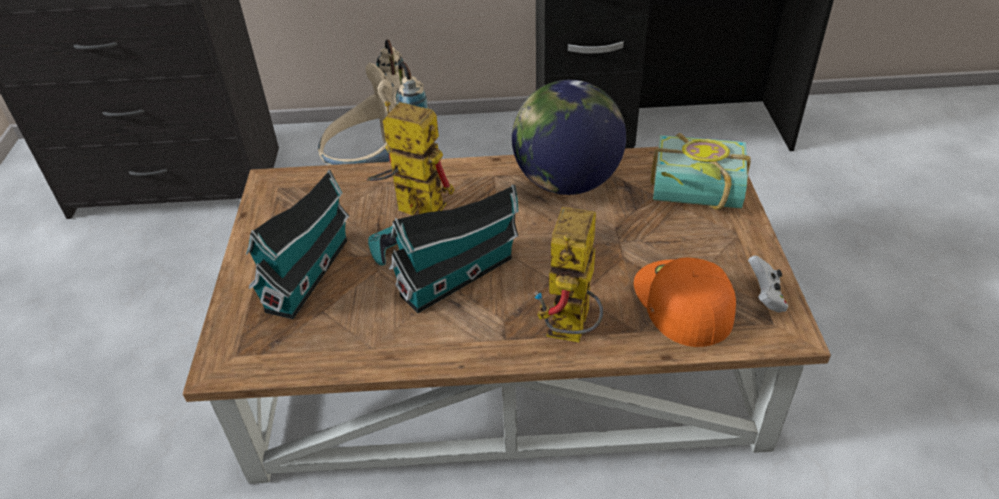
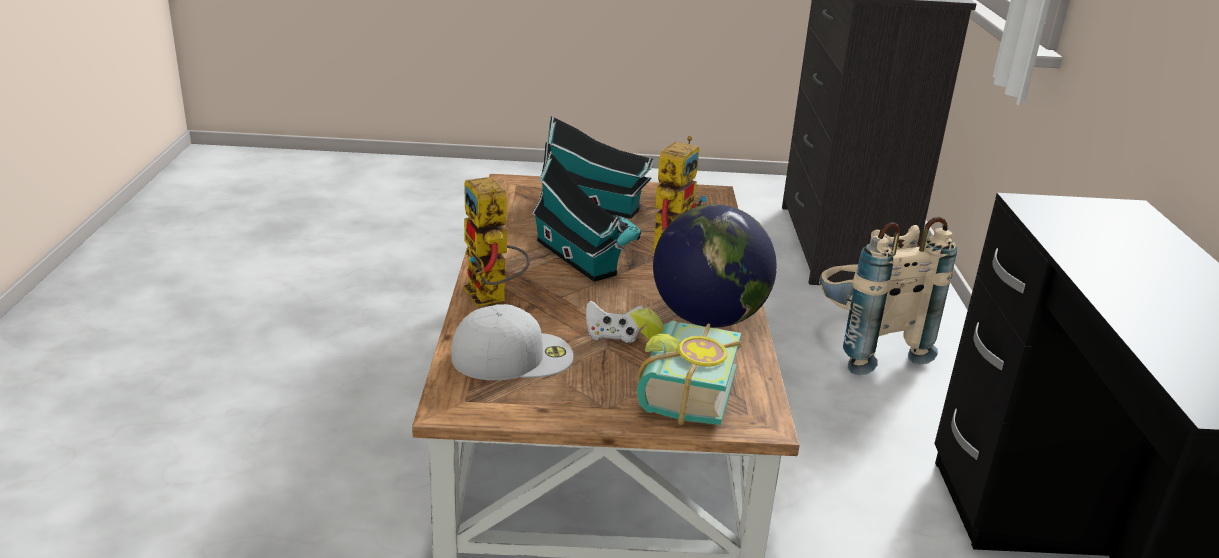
camera: 90 degrees right, 15 degrees down
toy robot [534,207,603,342] -> toy robot turned 135 degrees counterclockwise [463,177,530,306]
orange cap [634,258,736,347] -> white cap [451,304,573,380]
white game controller [748,255,788,312] -> white game controller moved to [586,301,644,343]

